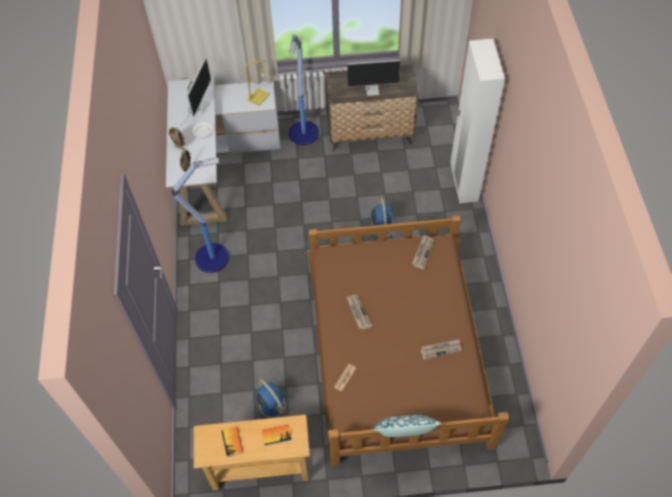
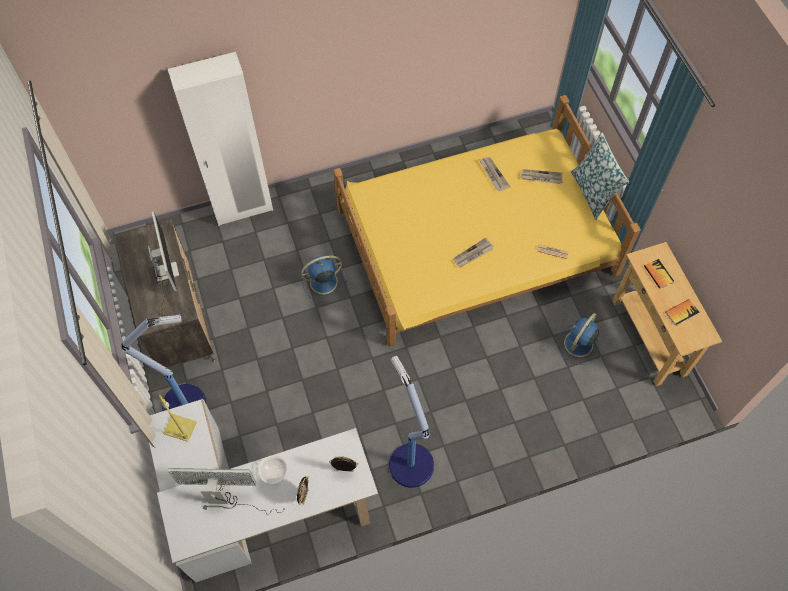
camera: 105 degrees left, 5 degrees up
brown bed [306,215,509,466] -> yellow bed [333,95,641,347]
newspaper [412,235,434,269] -> newspaper moved to [521,169,563,184]

